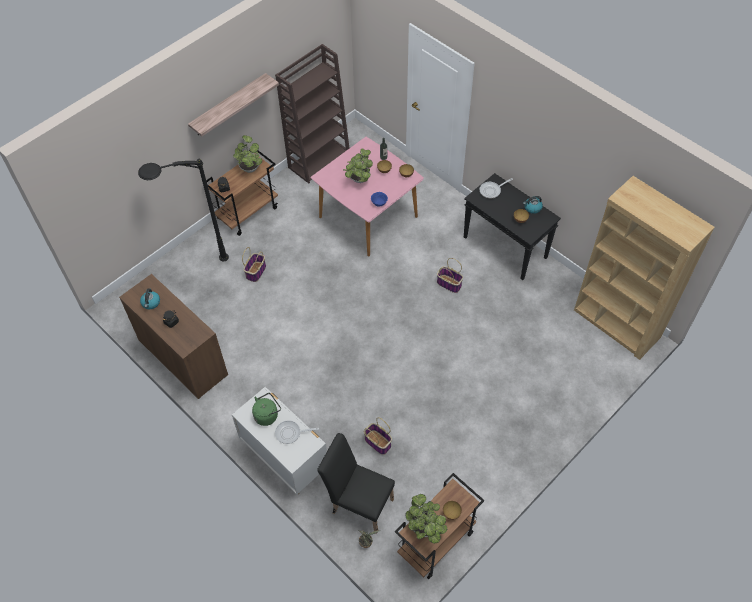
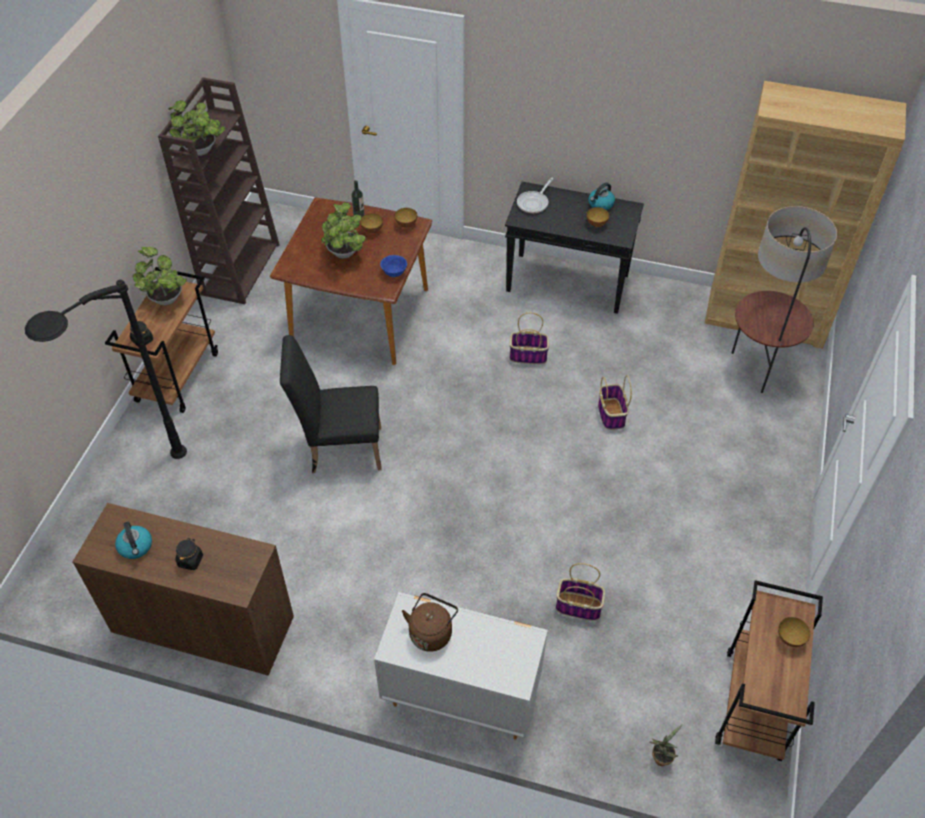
camera: 30 degrees left, 5 degrees down
shelf [188,73,279,137] -> none
basket [242,247,266,282] -> basket moved to [598,375,632,430]
green kettle [252,393,281,426] -> brown kettle [402,593,458,652]
frying pan [275,420,319,444] -> none
pink dining table [310,137,424,256] -> brown dining table [270,198,432,365]
black chair [317,433,395,534] -> black chair moved to [280,335,382,473]
potted plant [405,494,447,544] -> potted plant moved to [168,100,225,156]
none -> floor lamp [731,206,837,393]

